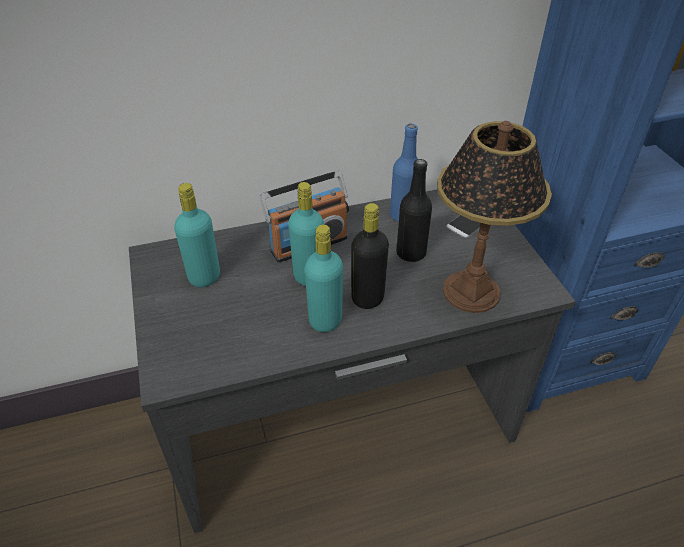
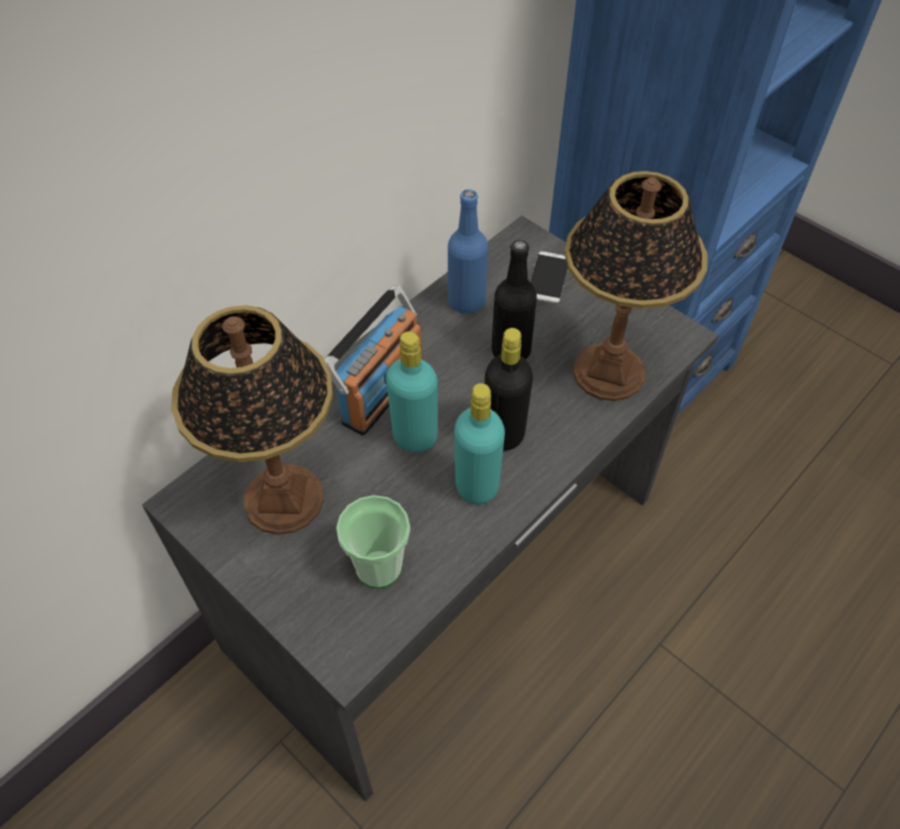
camera: 30 degrees left, 10 degrees up
turquoise bottle [174,183,220,287] -> table lamp [171,305,333,535]
none -> cup [336,495,410,588]

